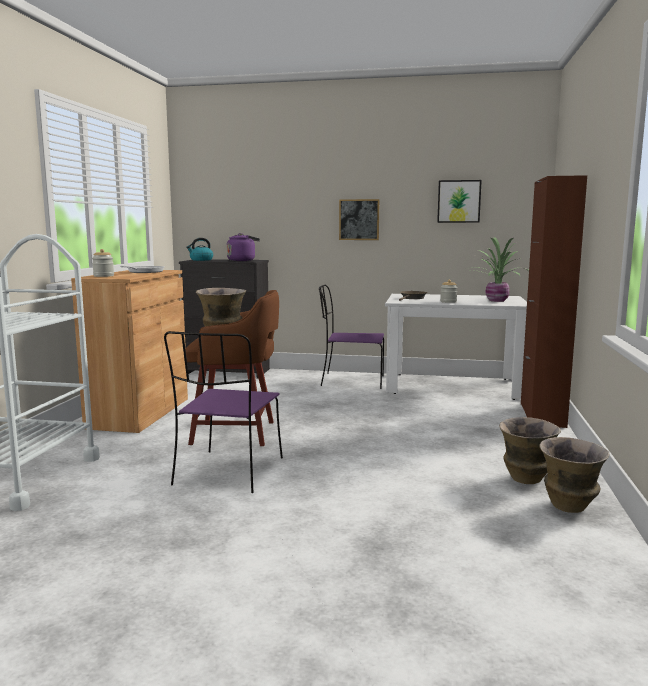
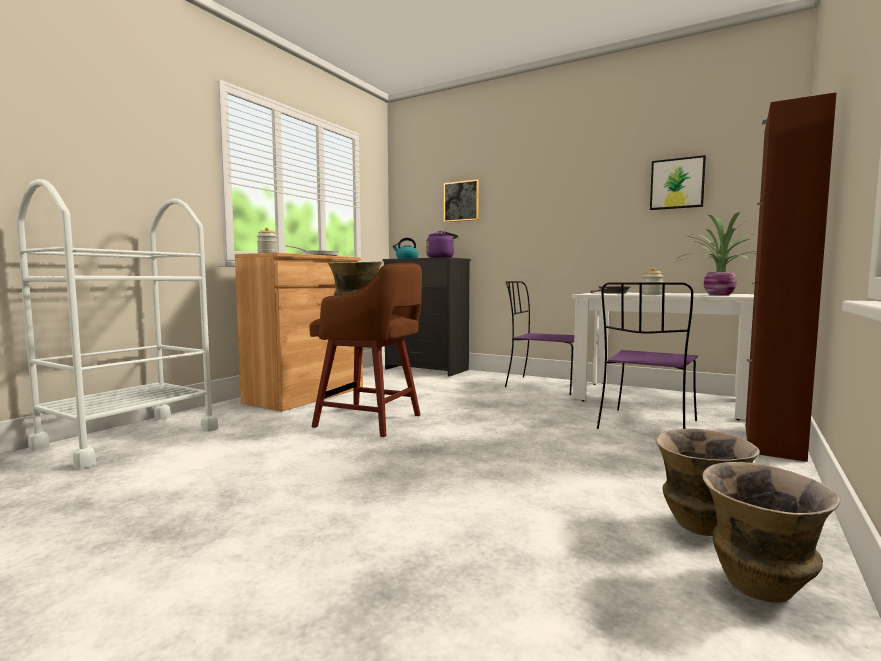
camera: 20 degrees right, 5 degrees down
purple chair [164,331,283,493] -> purple chair moved to [597,282,698,429]
picture [339,199,380,240] -> picture moved to [444,179,479,222]

